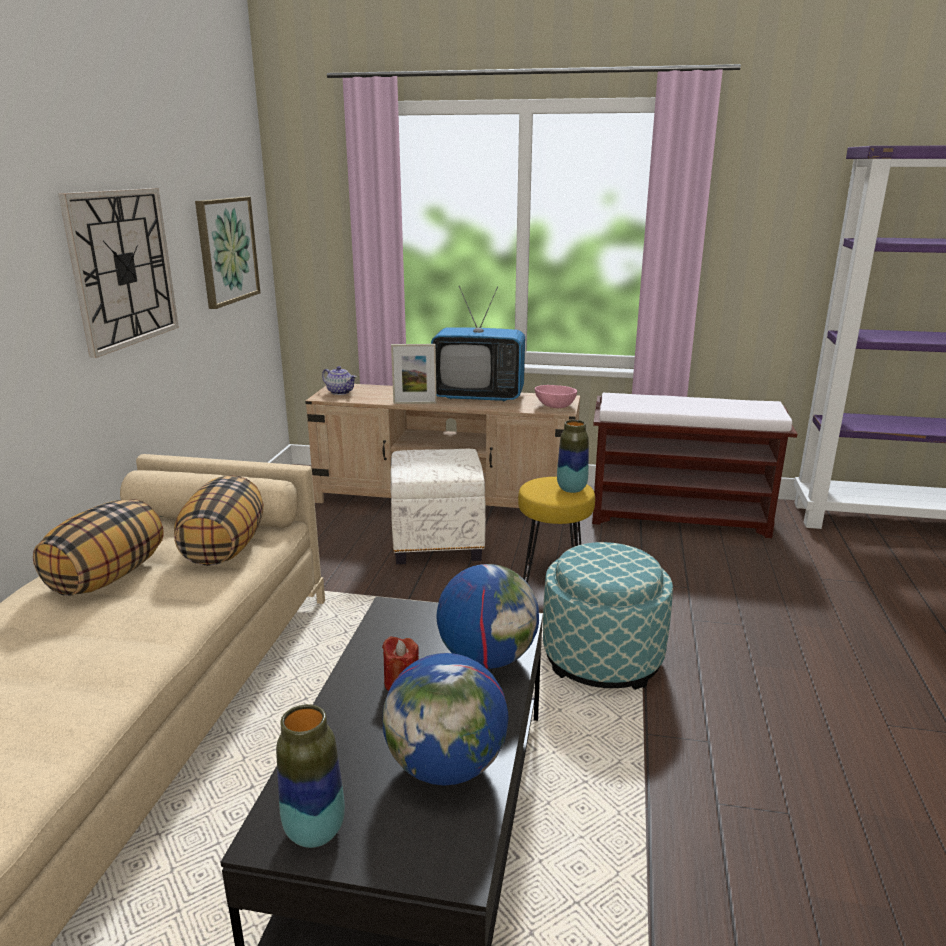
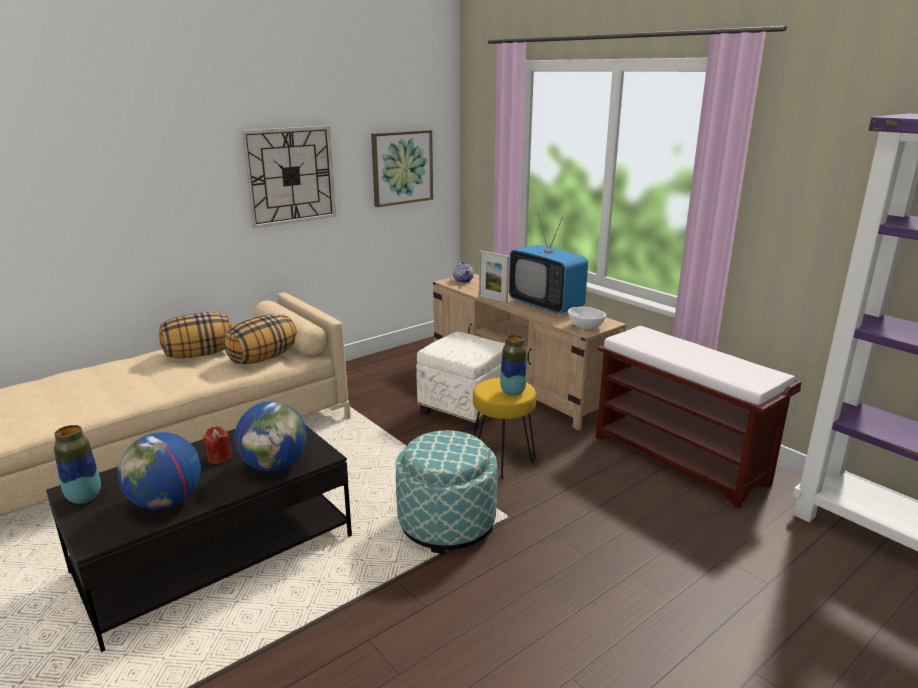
camera: 40 degrees right, 0 degrees up
pink bowl [535,385,577,408] -> white bowl [568,307,606,330]

